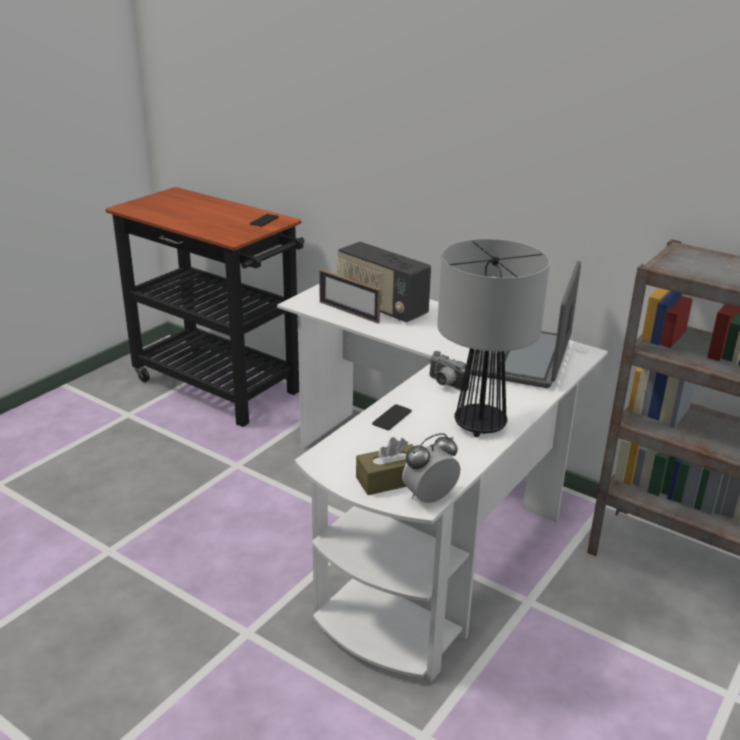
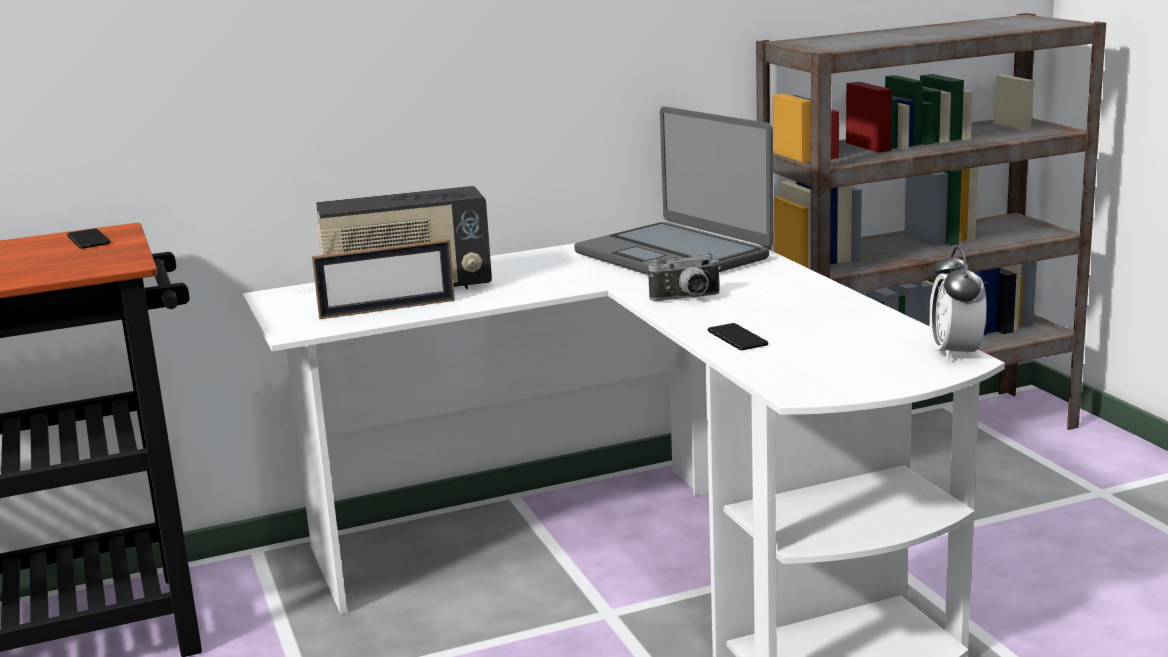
camera: 55 degrees left, 10 degrees down
brown tissue box [356,437,413,495] -> none
table lamp [437,239,550,437] -> none

